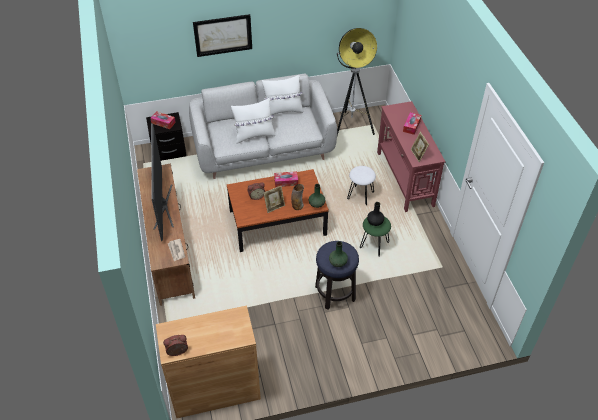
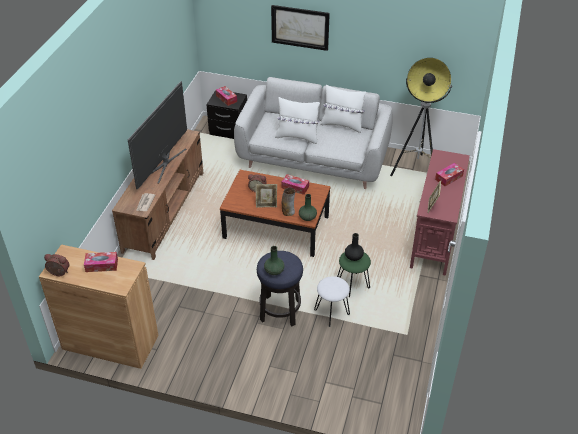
camera: 30 degrees right, 5 degrees down
white stool [347,166,376,205] -> white stool moved to [314,276,350,327]
none -> tissue box [84,252,118,272]

